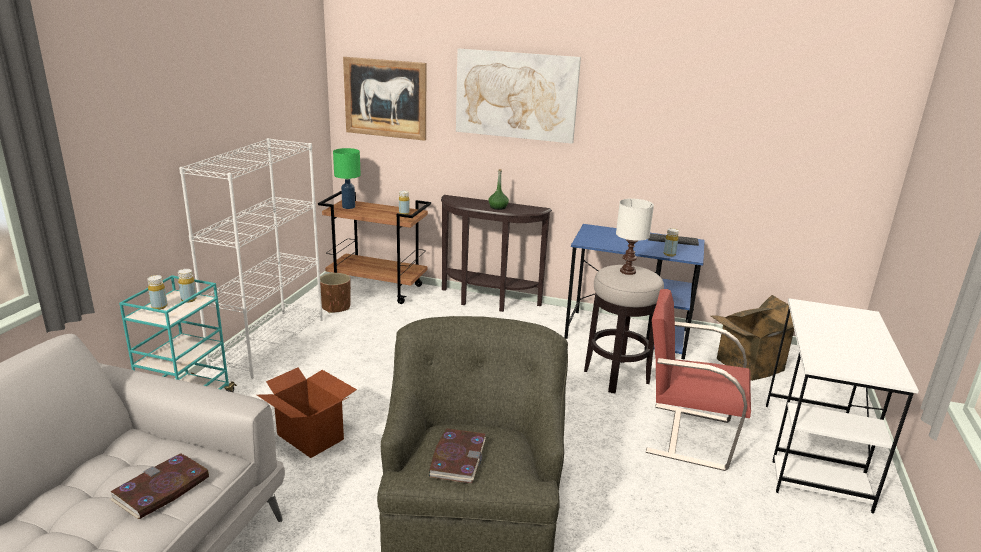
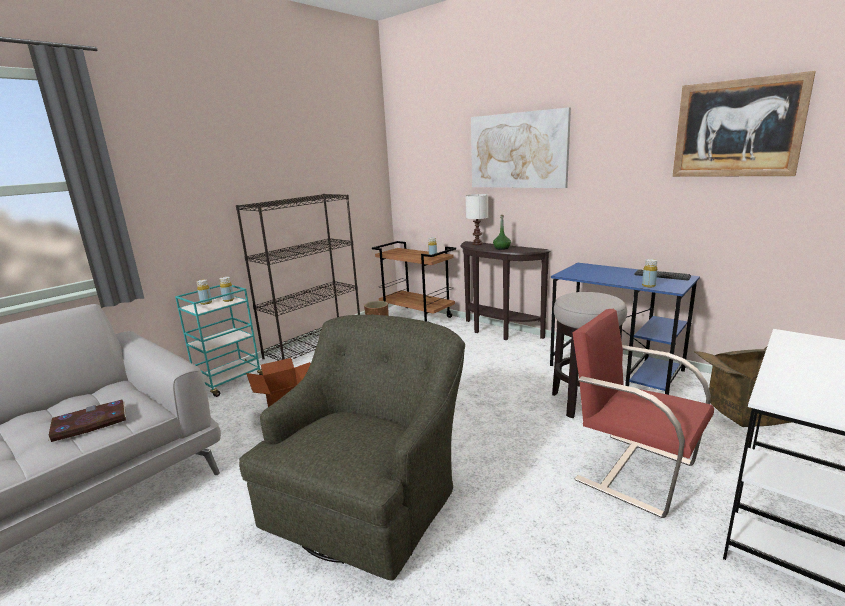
camera: 25 degrees right, 5 degrees down
white bookcase [179,138,323,379] -> black bookcase [236,194,360,361]
green table lamp [333,148,361,209] -> none
picture [343,57,426,141] -> picture moved to [672,71,816,177]
book [429,428,486,483] -> none
white table lamp [616,199,654,275] -> white table lamp moved to [465,194,488,245]

